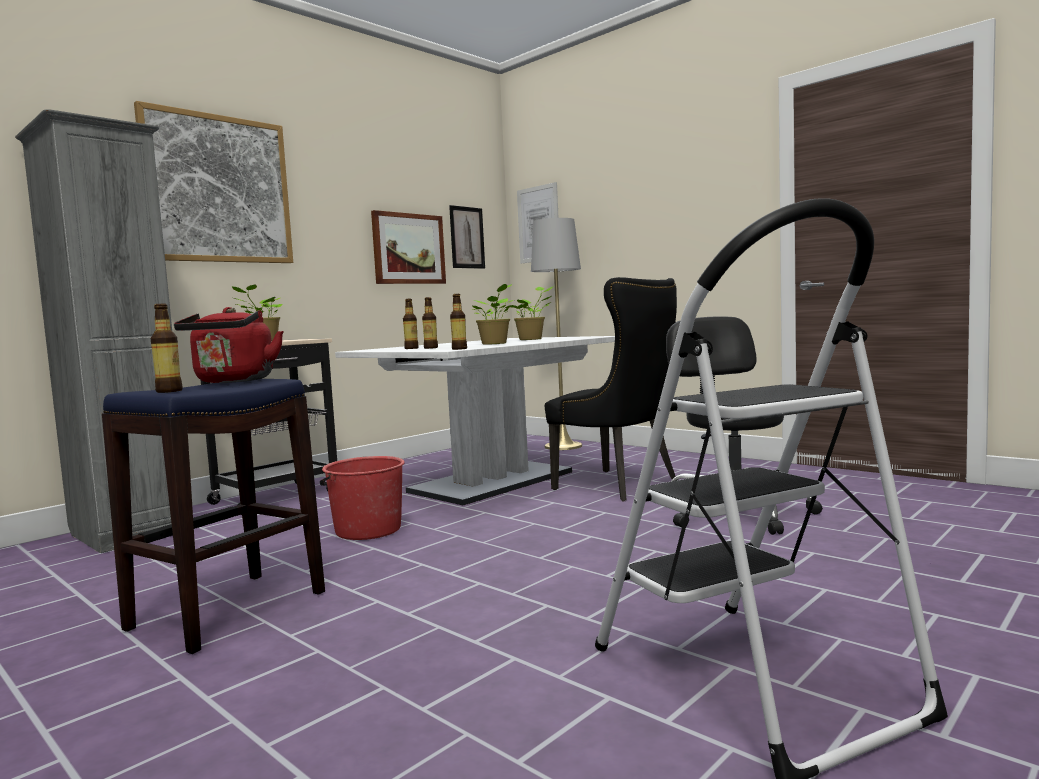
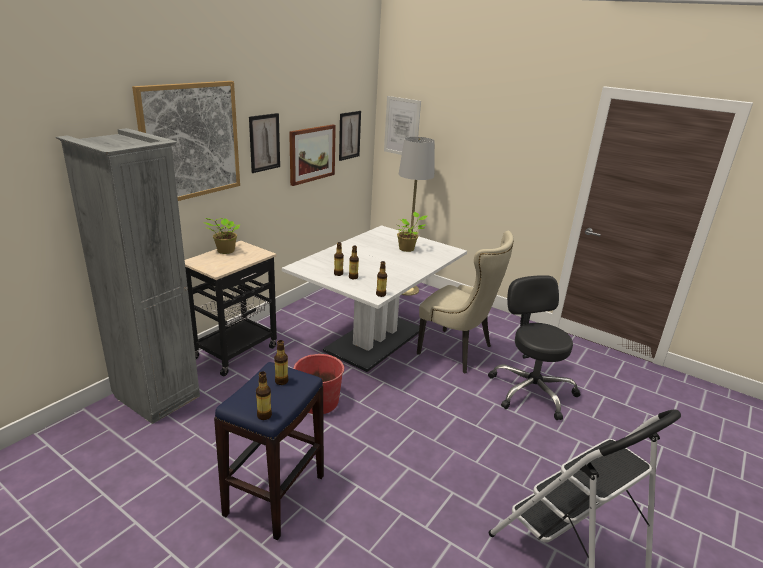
camera: 10 degrees left, 20 degrees up
red kettle [174,307,284,383] -> bottle [274,340,288,385]
potted plant [472,284,513,345] -> none
black chair [545,277,677,502] -> beige chair [417,231,513,374]
none -> picture [249,113,280,173]

